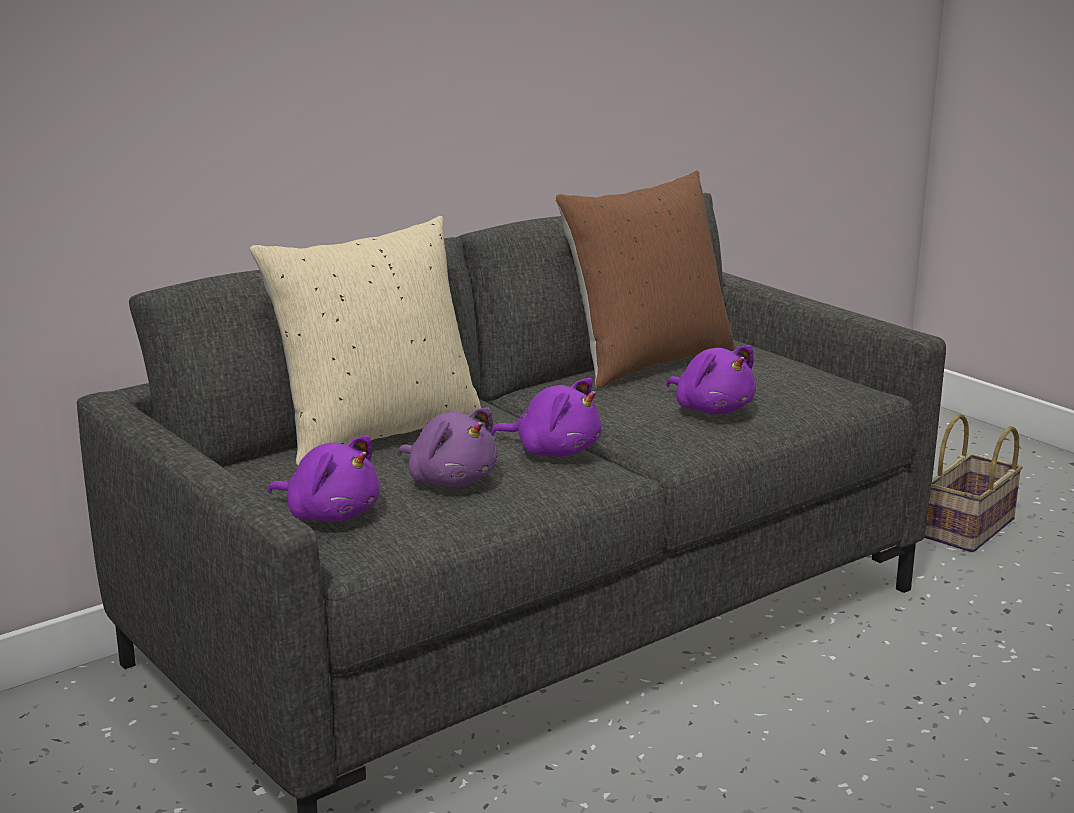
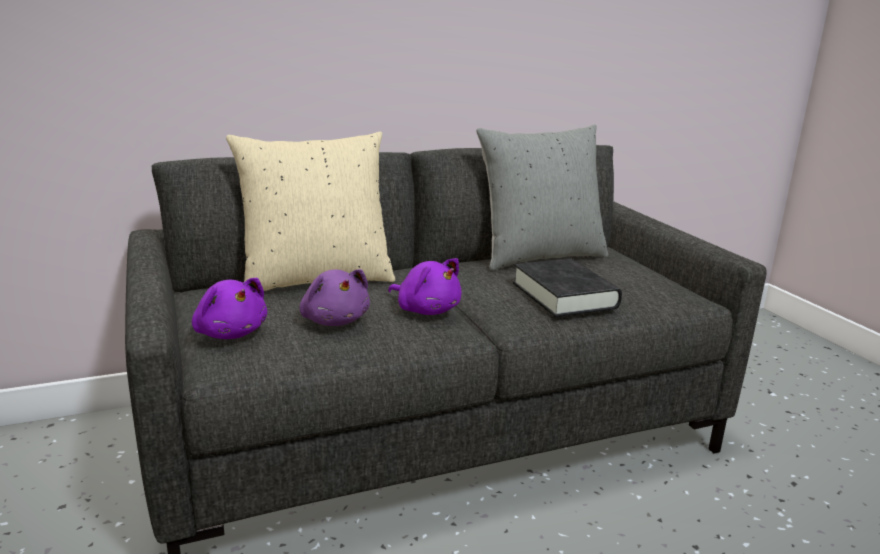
camera: 15 degrees right, 0 degrees up
brown pillow [555,170,735,388] -> grey pillow [476,125,608,270]
purple plush toy [666,345,756,414] -> black book [513,259,622,317]
basket [925,414,1023,552] -> none

